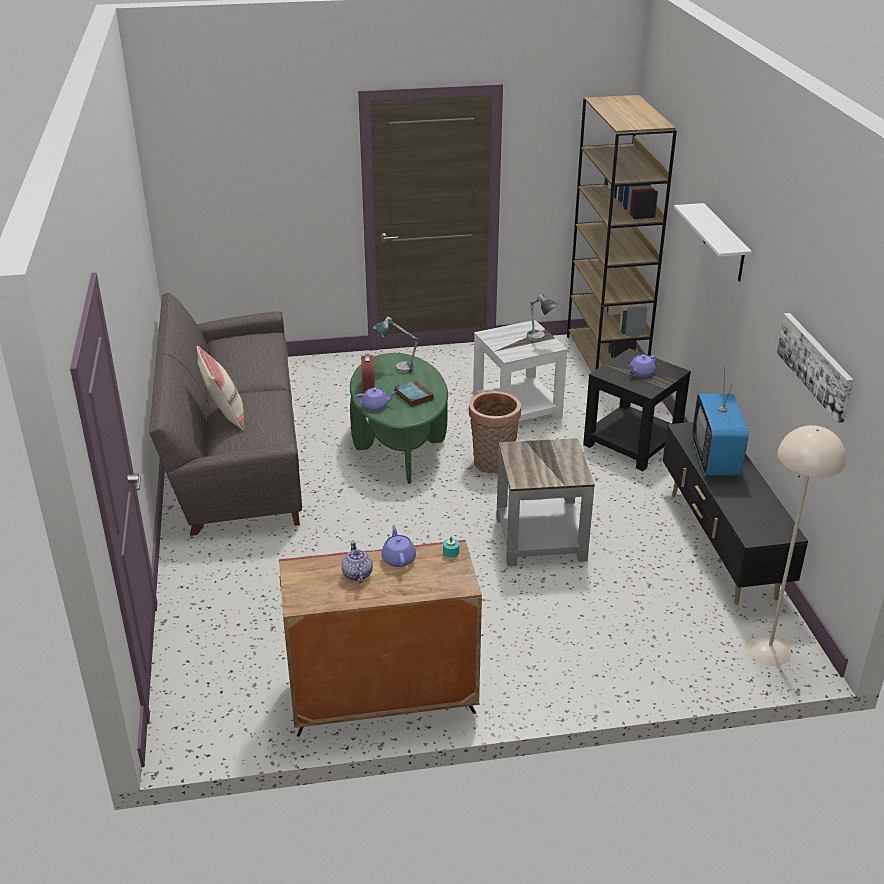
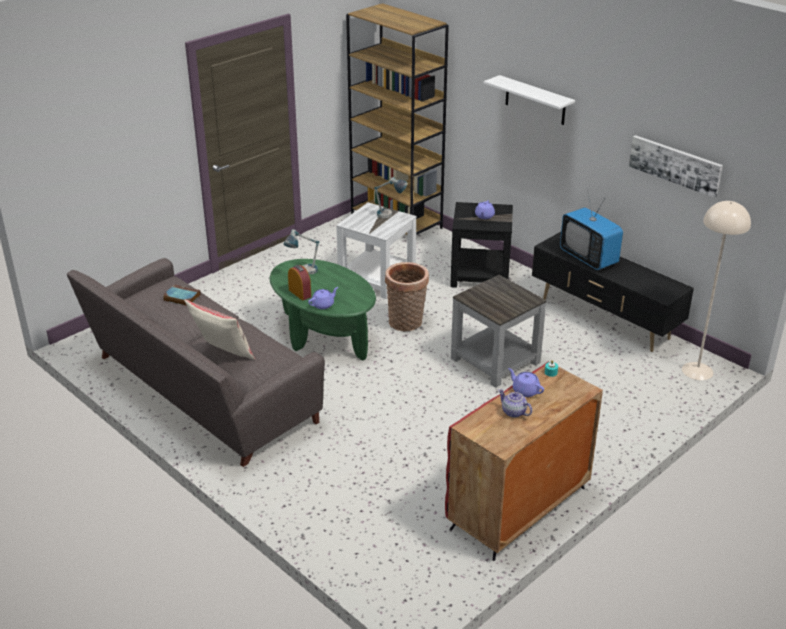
camera: 35 degrees left, 0 degrees up
book [394,380,434,407] -> book moved to [163,284,201,306]

